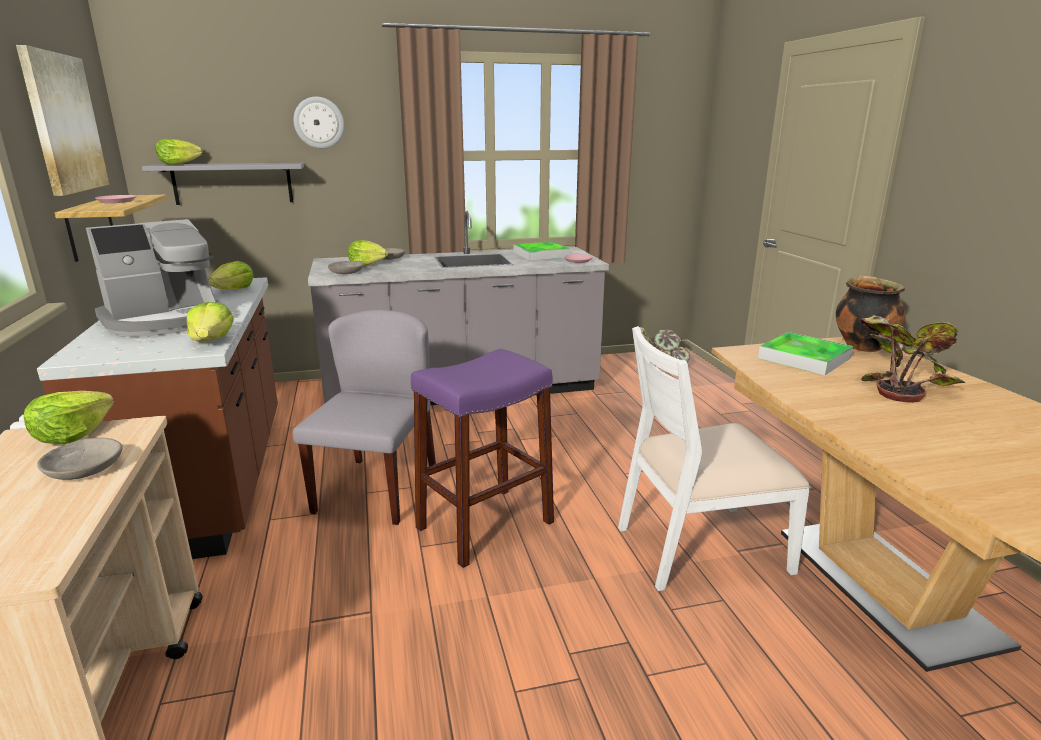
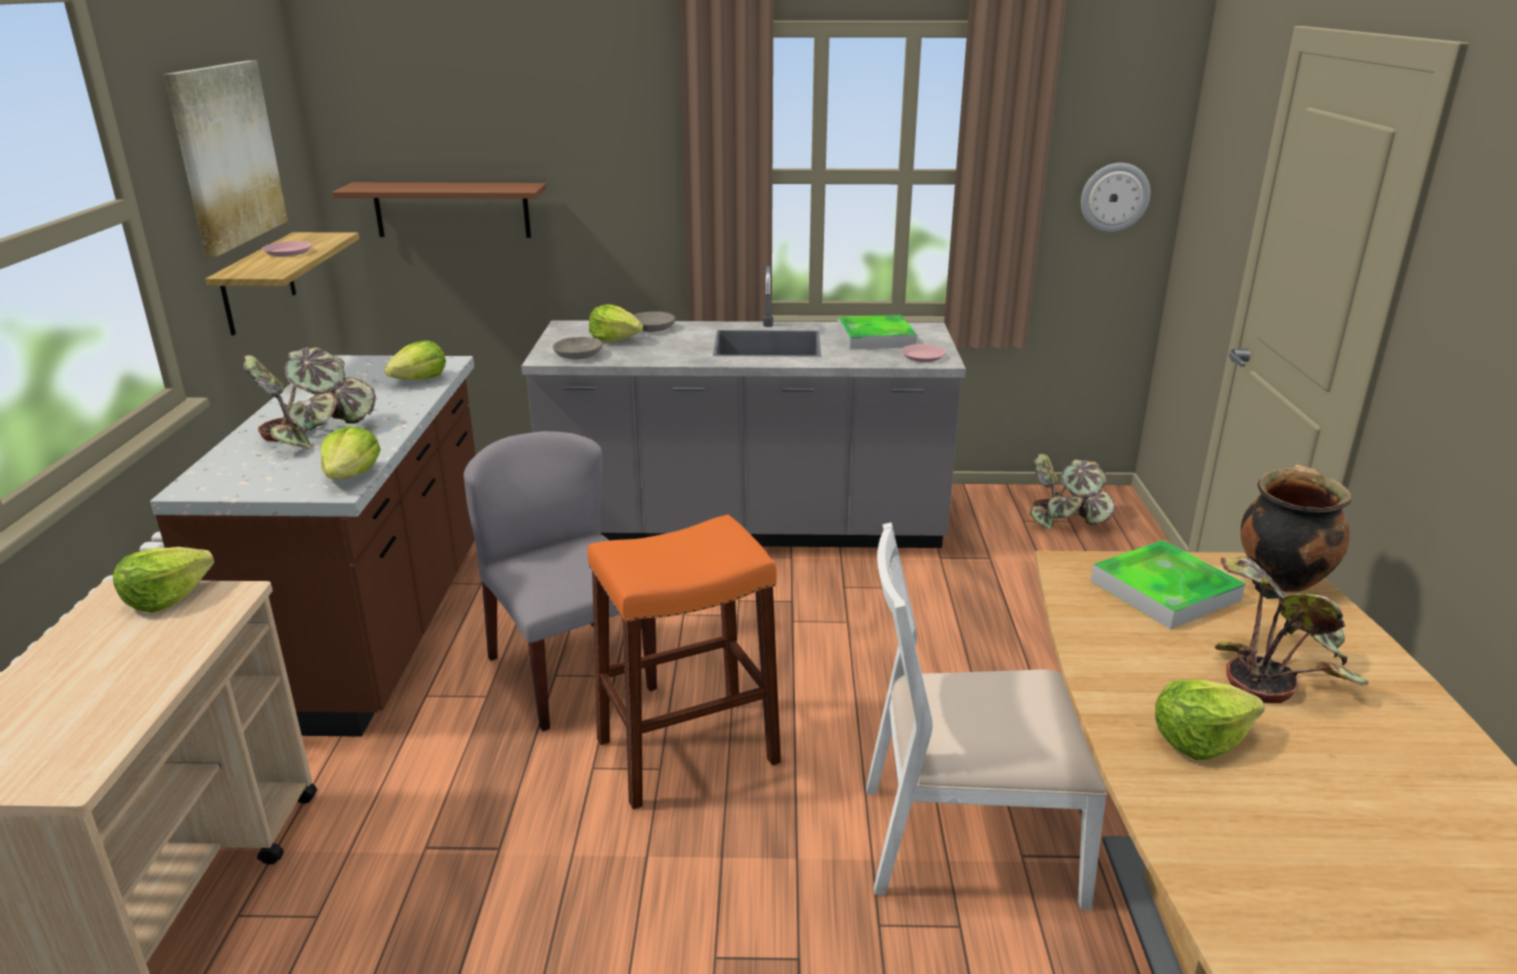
camera: 15 degrees right, 5 degrees up
grey bowl [37,438,123,480] -> none
coffee machine [86,219,224,337] -> potted plant [243,347,376,449]
grey shelf [142,163,304,205] -> brown shelf [332,182,547,238]
lettuce [156,139,202,165] -> lettuce moved to [1155,680,1265,760]
wall clock [293,97,344,148] -> wall clock moved to [1081,163,1150,232]
grey chair [293,310,436,525] -> grey chair turned 60 degrees counterclockwise [464,431,657,731]
purple stool [411,349,554,568] -> orange stool [588,515,781,809]

